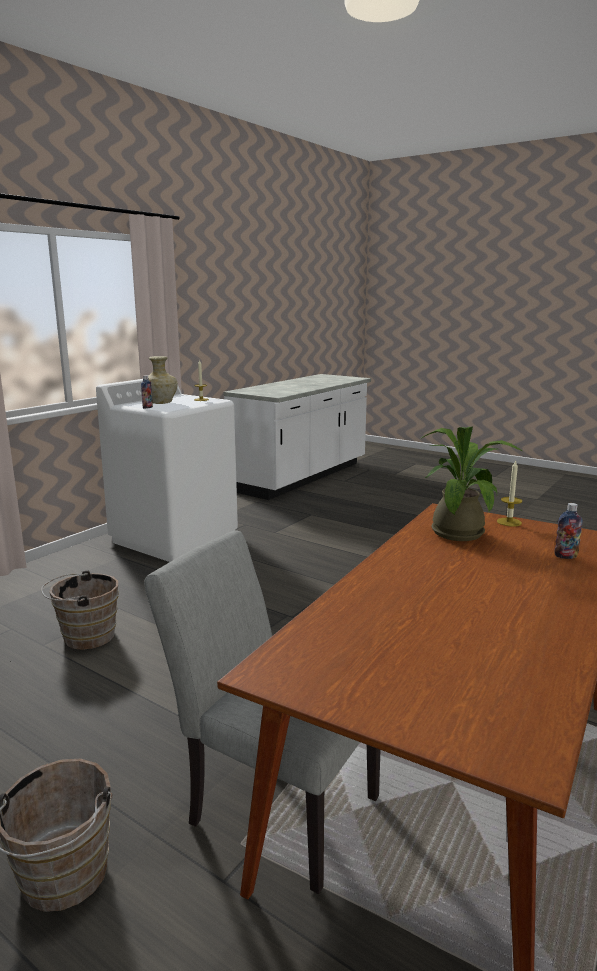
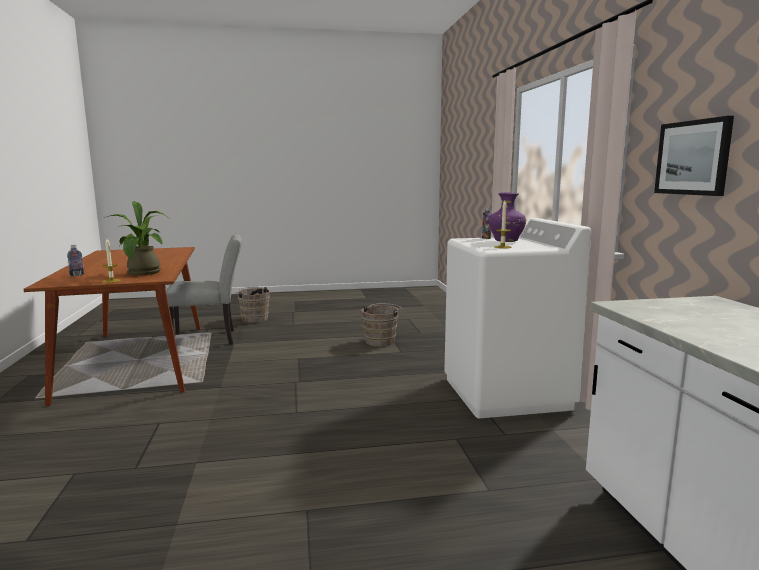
camera: 135 degrees right, 5 degrees down
beige vase [148,356,178,404] -> purple vase [489,192,526,242]
none -> picture [654,116,734,196]

